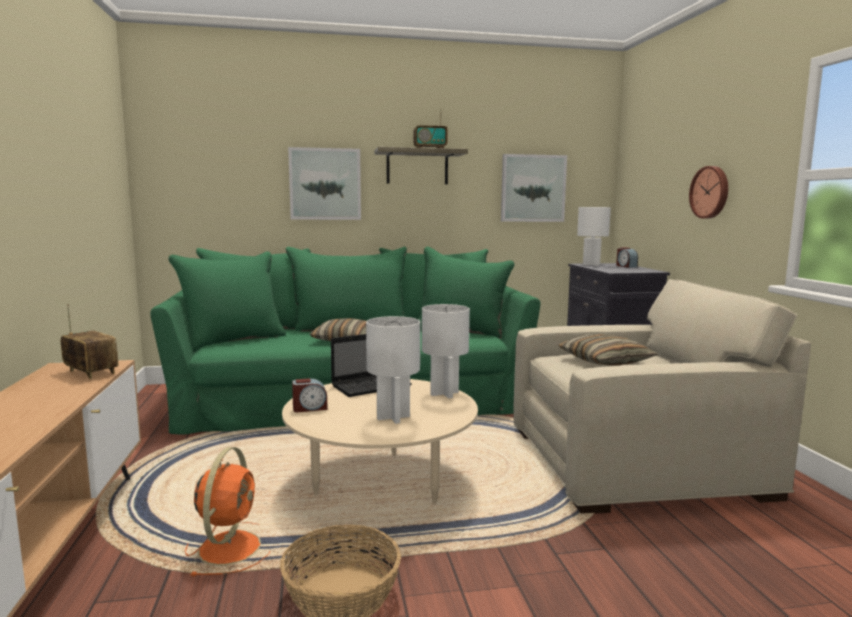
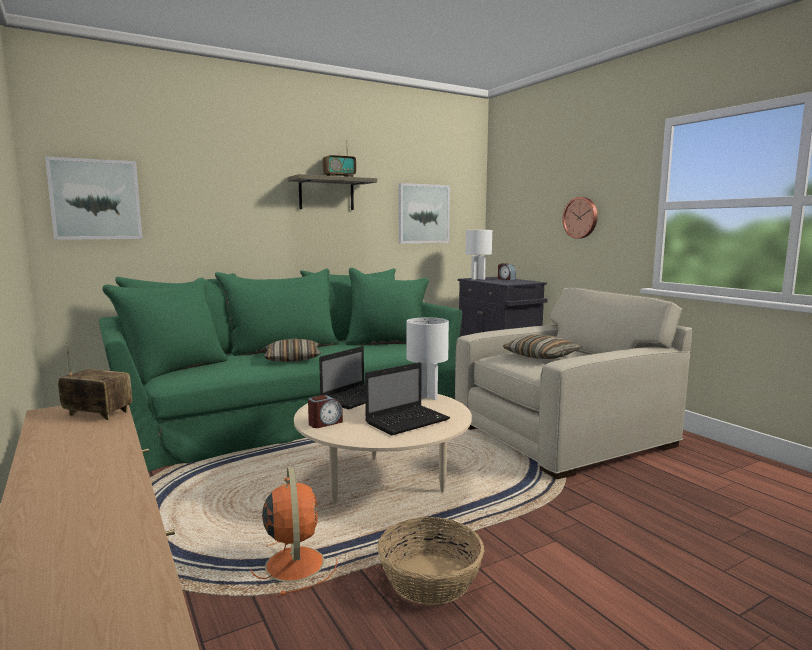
camera: 20 degrees left, 0 degrees up
picture [288,147,361,220] -> picture moved to [45,156,142,240]
white table lamp [366,316,420,424] -> laptop [365,362,450,435]

